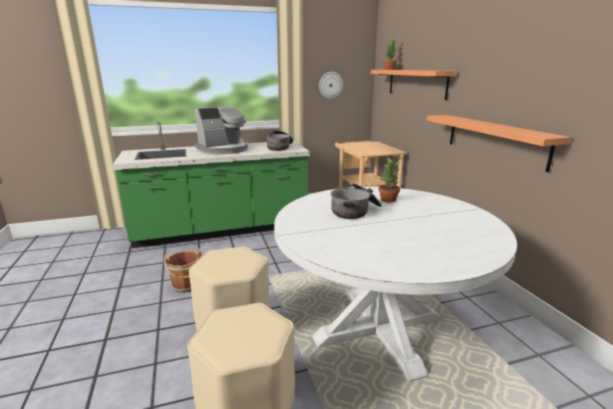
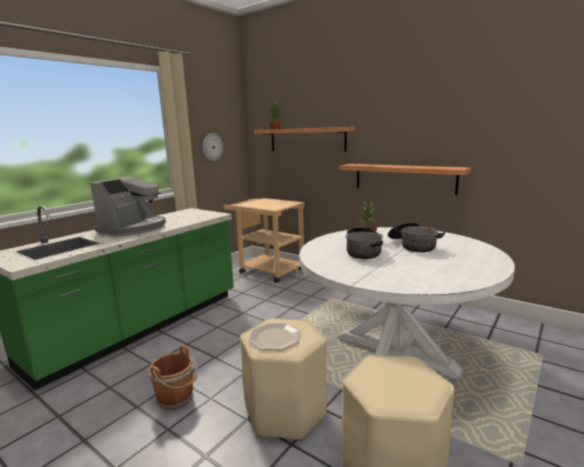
camera: 35 degrees left, 5 degrees down
cooking pot [266,131,293,151] -> cooking pot moved to [388,223,446,252]
none -> plate [248,323,300,350]

